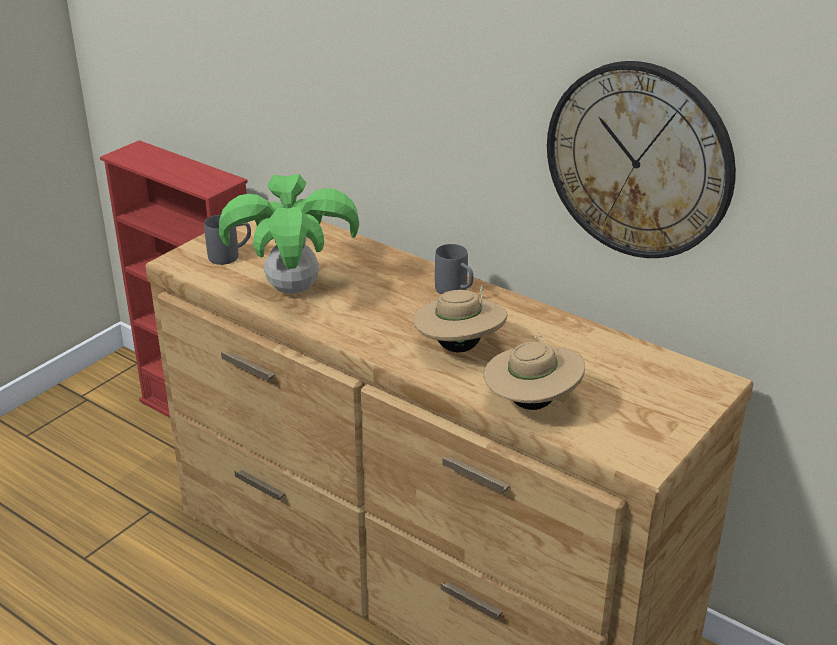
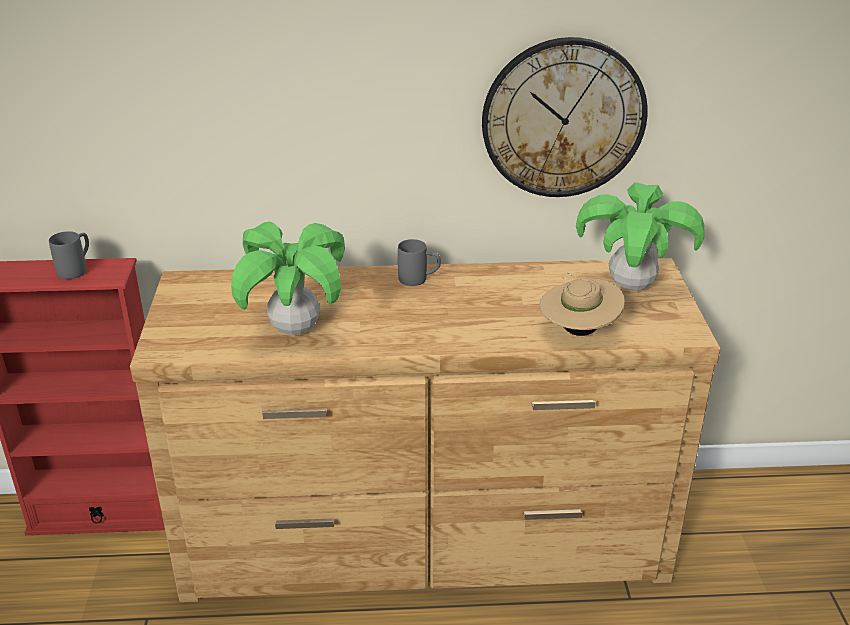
camera: 40 degrees left, 0 degrees up
grey mug [204,215,251,265] -> grey mug moved to [49,231,89,279]
beige hat [414,285,507,353] -> none
none -> potted plant [576,182,704,290]

